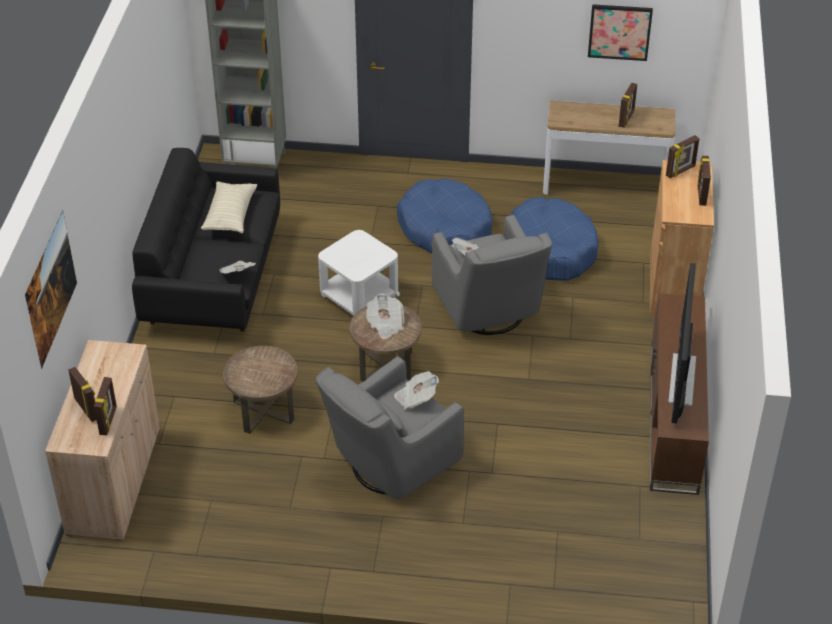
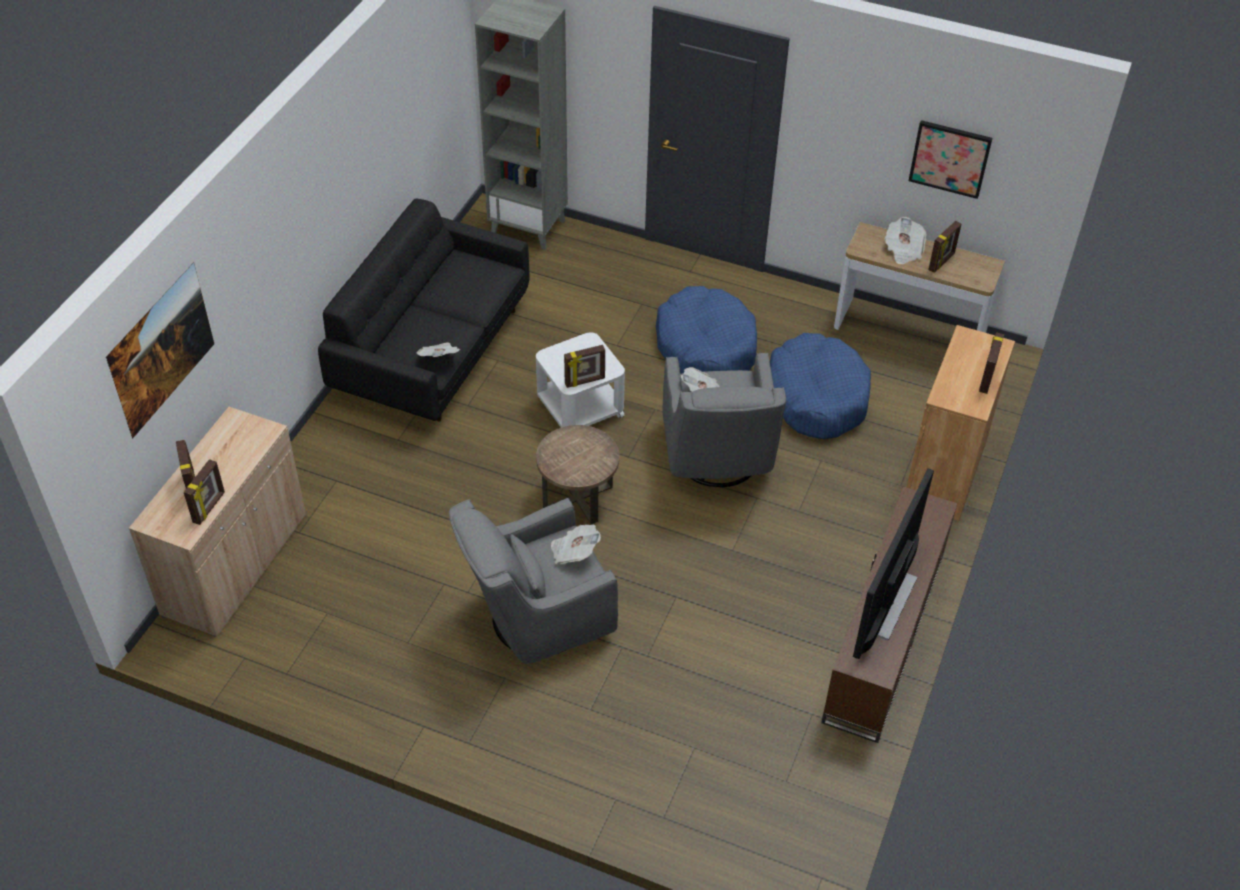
camera: 15 degrees right, 5 degrees up
beige pillow [201,181,257,233] -> none
brown side table [223,346,298,434] -> none
newspaper [366,293,404,339] -> newspaper moved to [884,217,927,264]
picture frame [666,135,700,178] -> picture frame moved to [564,345,605,388]

